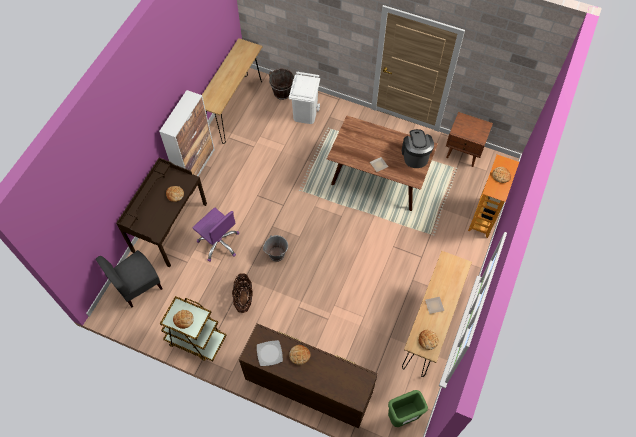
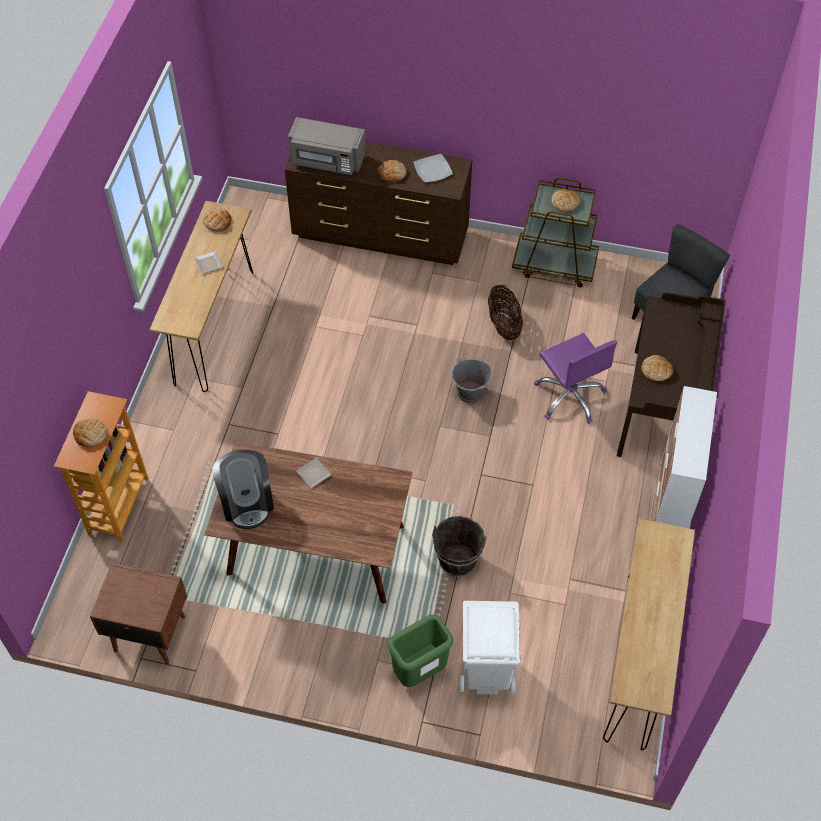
camera: 170 degrees right, 5 degrees down
purple office chair [193,207,239,262] -> purple office chair turned 150 degrees counterclockwise [534,333,617,424]
brown bucket [269,69,294,100] -> brown bucket moved to [432,516,487,577]
green trash can [388,390,428,427] -> green trash can moved to [387,615,454,687]
none -> grey microwave [288,117,366,175]

